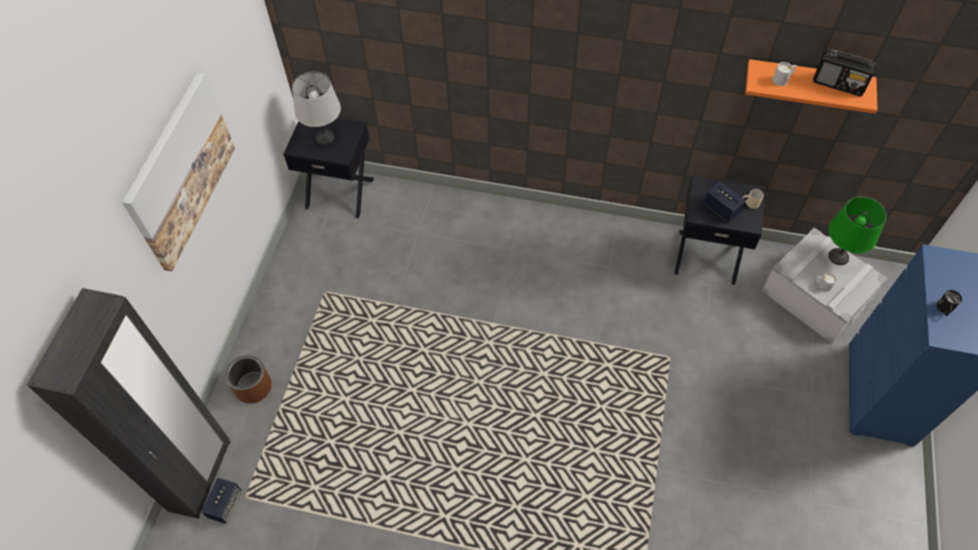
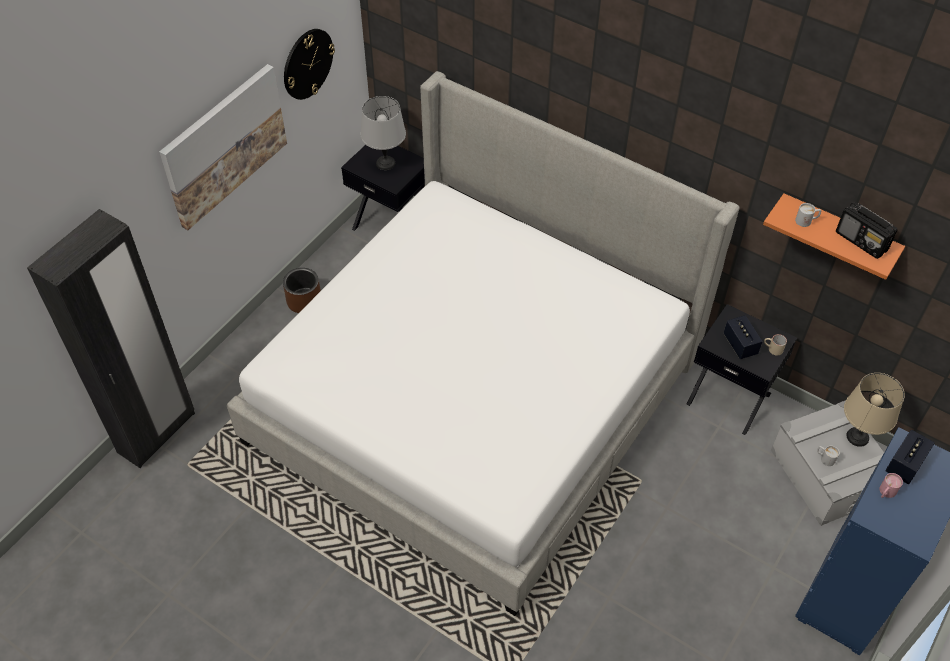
camera: 20 degrees right, 5 degrees down
speaker [201,478,242,524] -> speaker moved to [885,430,935,484]
brown planter [225,355,272,403] -> brown planter moved to [283,268,321,313]
green table lamp [828,196,887,265] -> beige table lamp [844,373,905,447]
black mug [937,290,962,316] -> pink mug [879,473,903,498]
none -> bed [227,71,740,616]
none -> wall clock [284,29,335,100]

